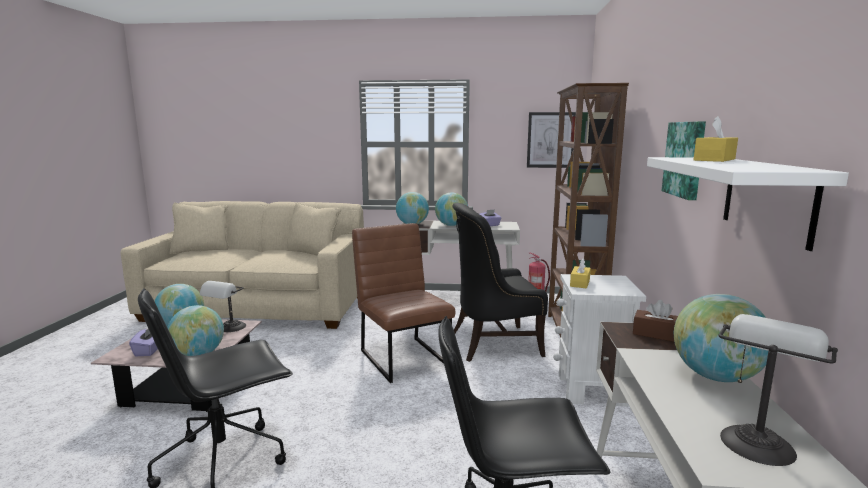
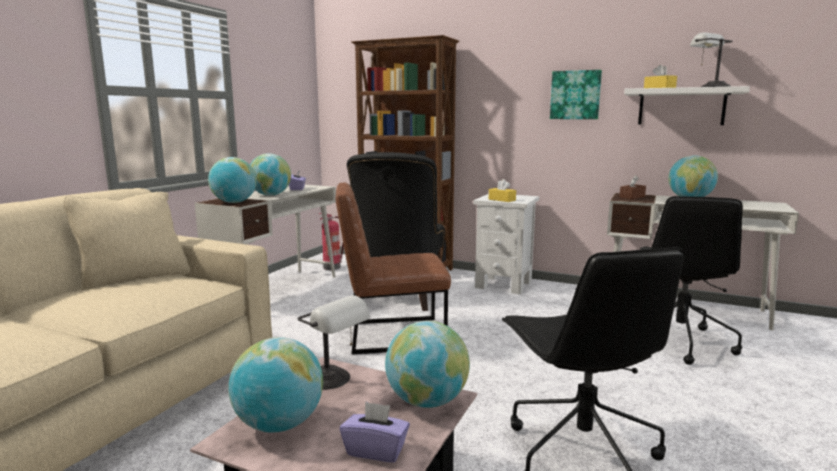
camera: 70 degrees left, 0 degrees up
picture [527,112,576,168] -> none
table lamp [719,314,838,466] -> table lamp moved to [690,32,733,87]

